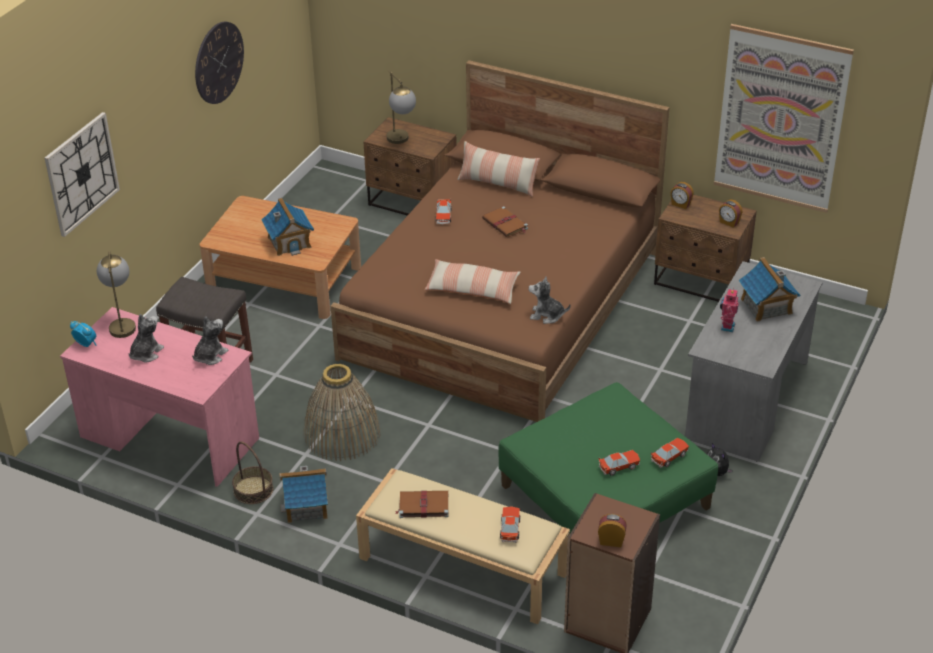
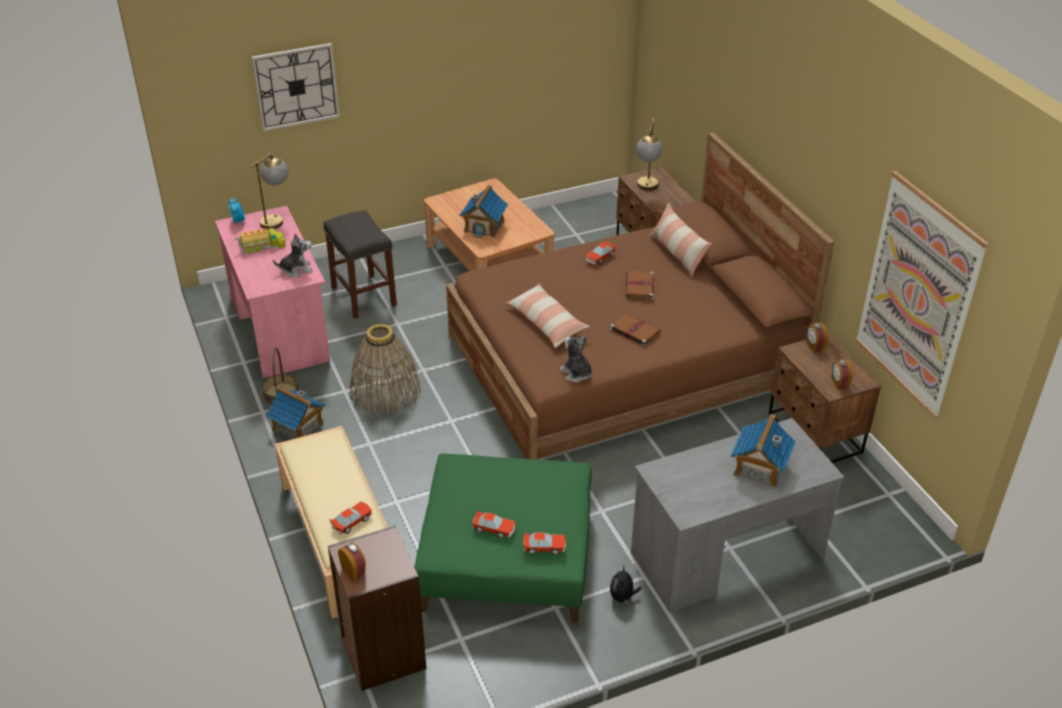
camera: 40 degrees right, 0 degrees up
plush toy [129,314,164,362] -> toy truck [235,228,286,255]
wall clock [195,22,244,104] -> none
brown book [395,491,449,518] -> brown book moved to [610,313,661,346]
toy robot [720,288,739,332] -> none

